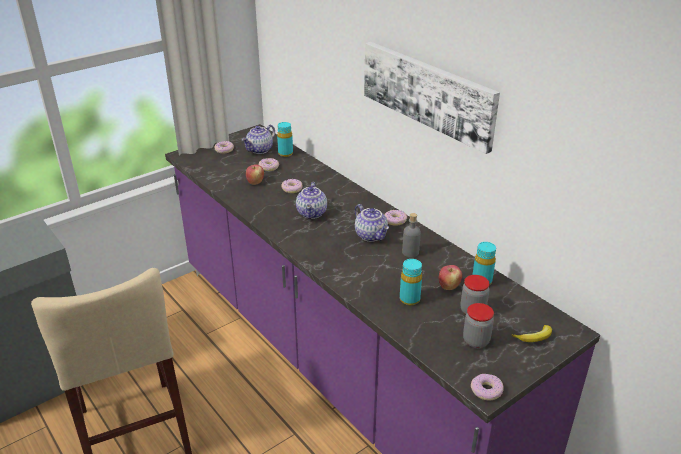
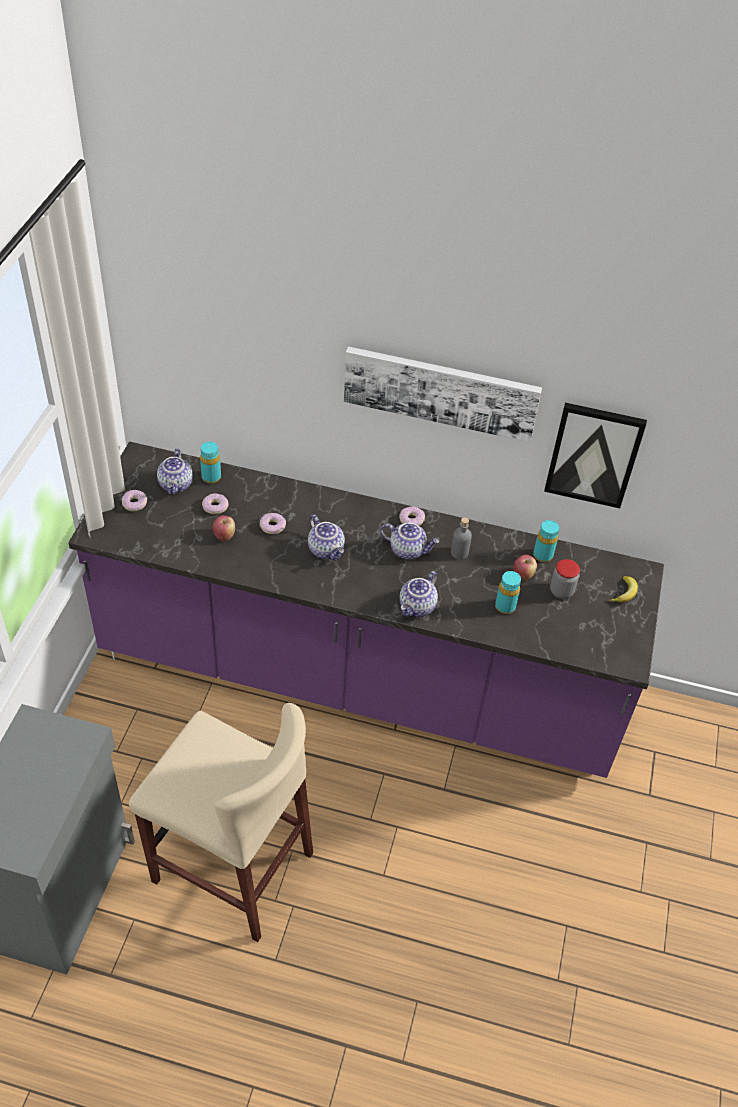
camera: 40 degrees left, 15 degrees up
jar [463,303,494,348] -> none
donut [471,374,504,400] -> none
none -> teapot [399,571,438,617]
none -> picture [544,402,647,508]

